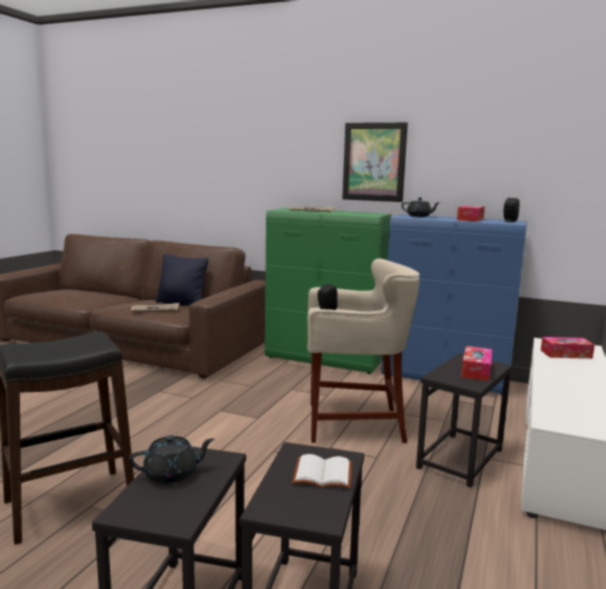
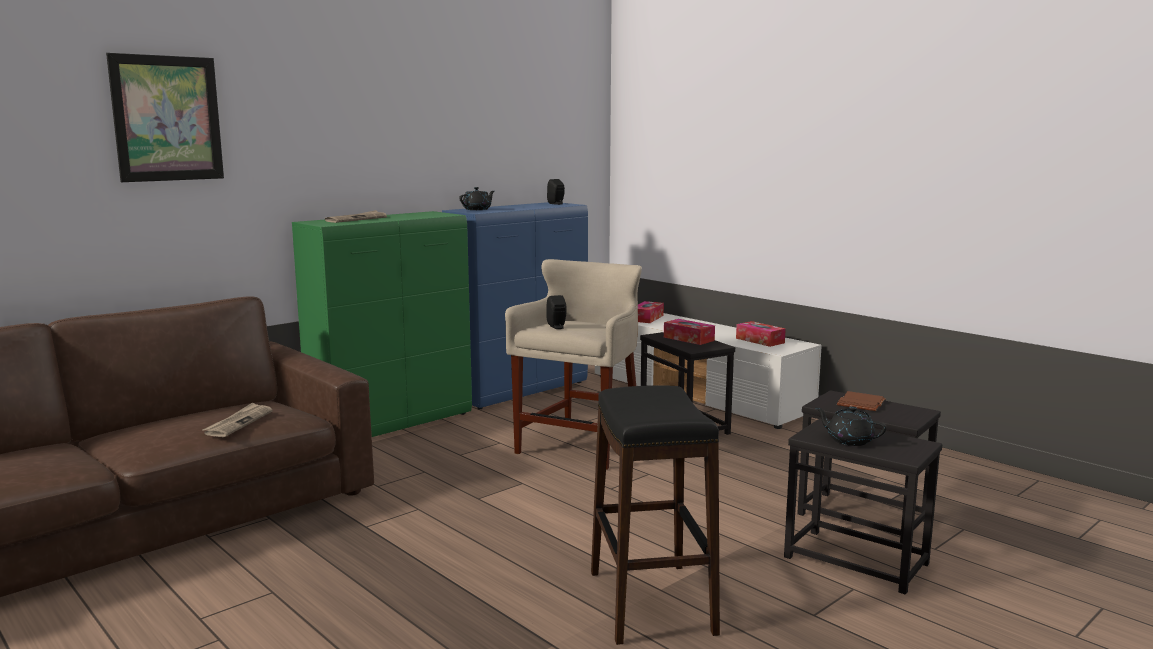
camera: 65 degrees left, 0 degrees up
black teapot [129,435,214,484] -> black teapot turned 60 degrees counterclockwise [815,407,887,446]
black pillow [155,254,209,306] -> none
white book [292,454,352,489] -> brown book [837,391,886,411]
picture [342,122,408,202] -> picture moved to [106,53,224,182]
tissue box [457,205,485,222] -> tissue box moved to [736,321,786,347]

